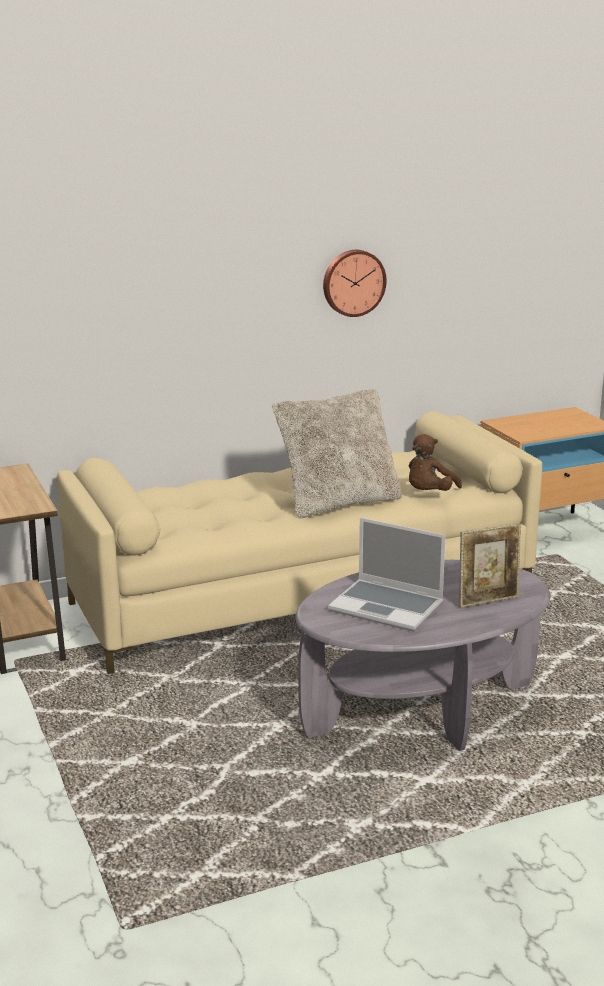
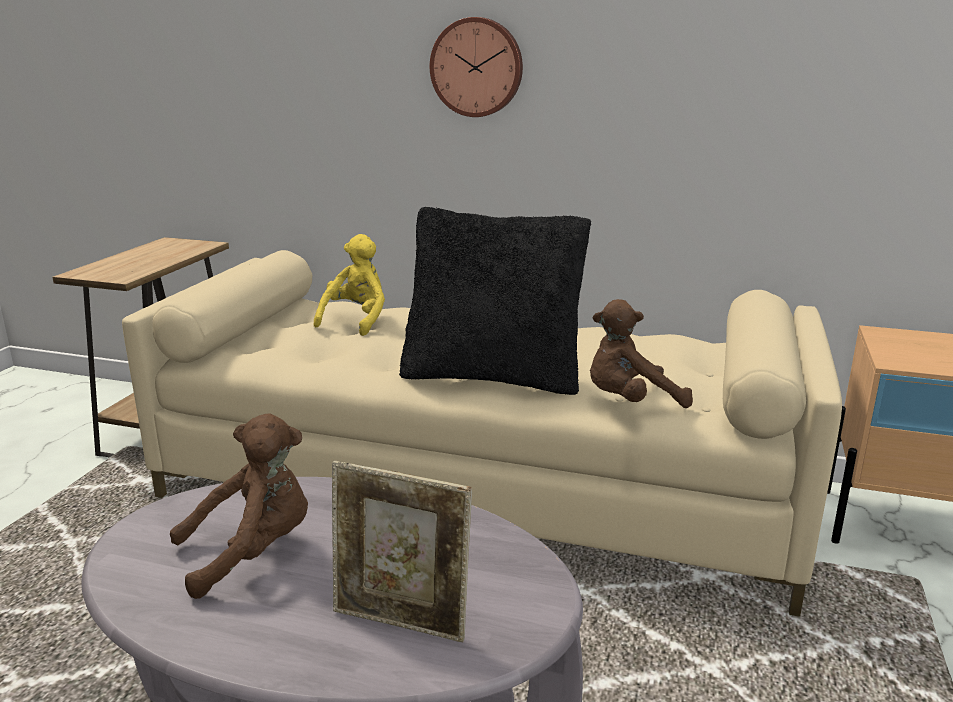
camera: 40 degrees right, 0 degrees up
beige pillow [272,389,402,518] -> black pillow [399,207,591,395]
wall clock [323,250,387,317] -> wall clock moved to [430,17,523,117]
laptop [328,518,445,631] -> brown plush toy [170,414,308,599]
none -> yellow plush toy [314,234,385,336]

